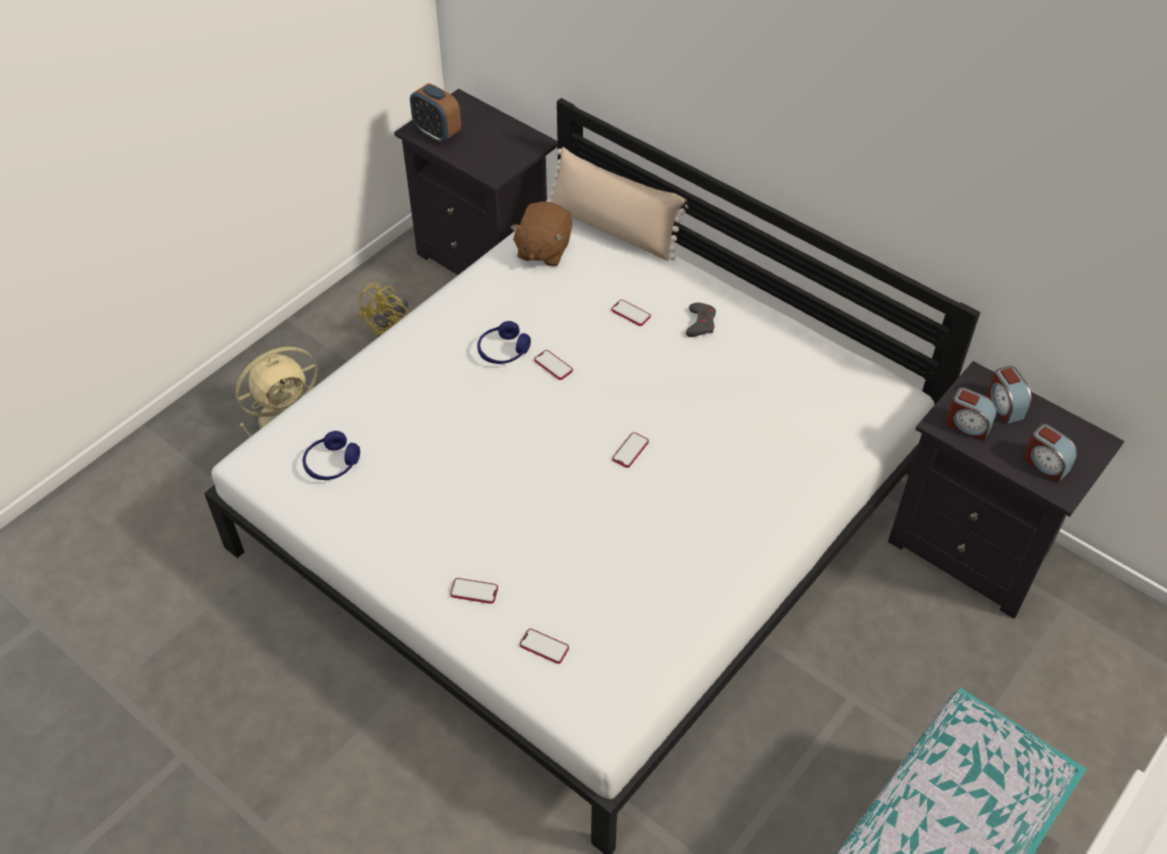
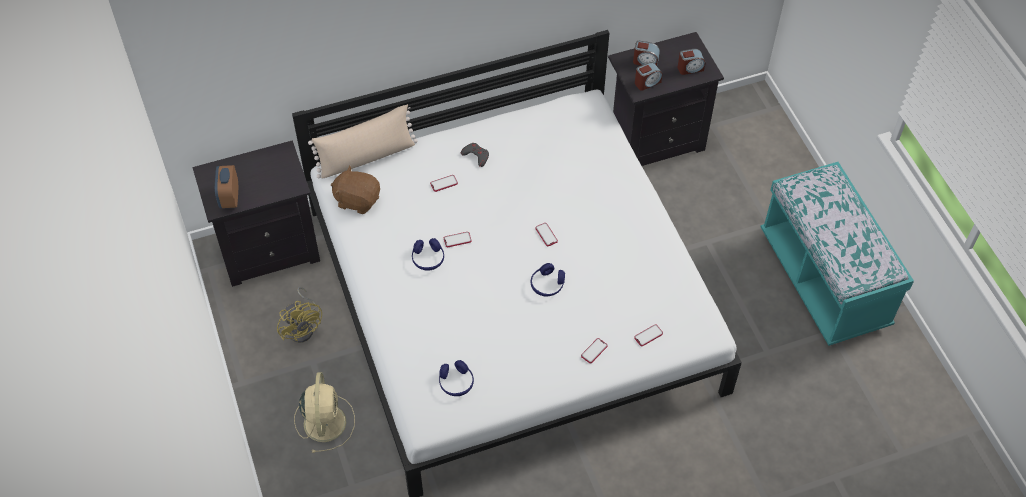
camera: 60 degrees left, 5 degrees up
alarm clock [410,83,461,143] -> alarm clock turned 105 degrees clockwise [215,165,238,208]
brown plush toy [510,201,572,266] -> brown plush toy turned 150 degrees clockwise [331,165,380,214]
none -> blue headphones [531,263,565,296]

